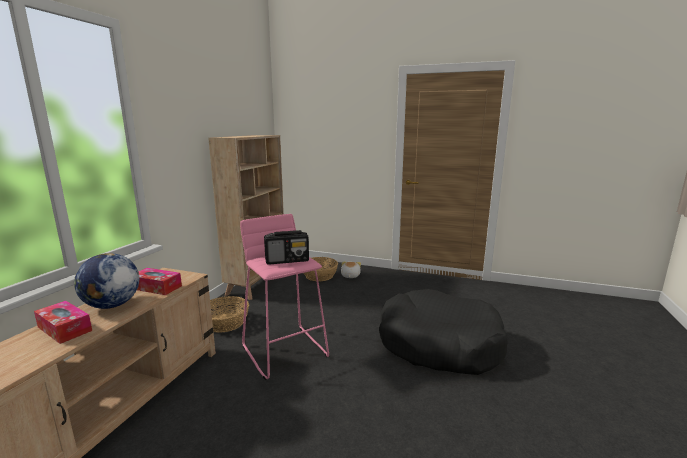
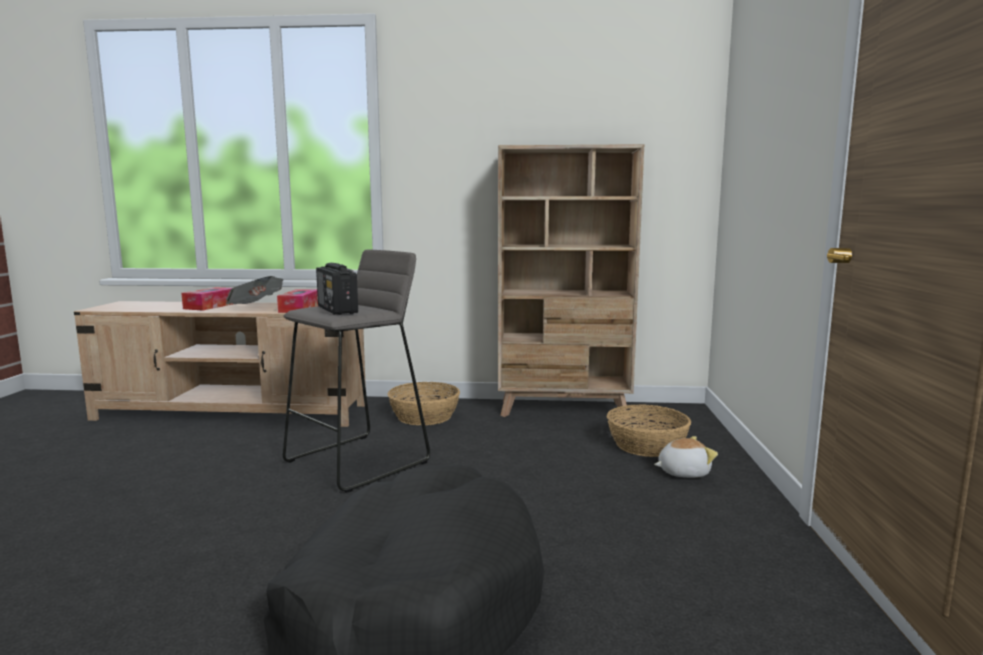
camera: 75 degrees right, 5 degrees down
globe [73,253,139,309] -> newspaper [226,276,283,304]
pink stool [240,214,329,380] -> grey stool [282,250,430,493]

